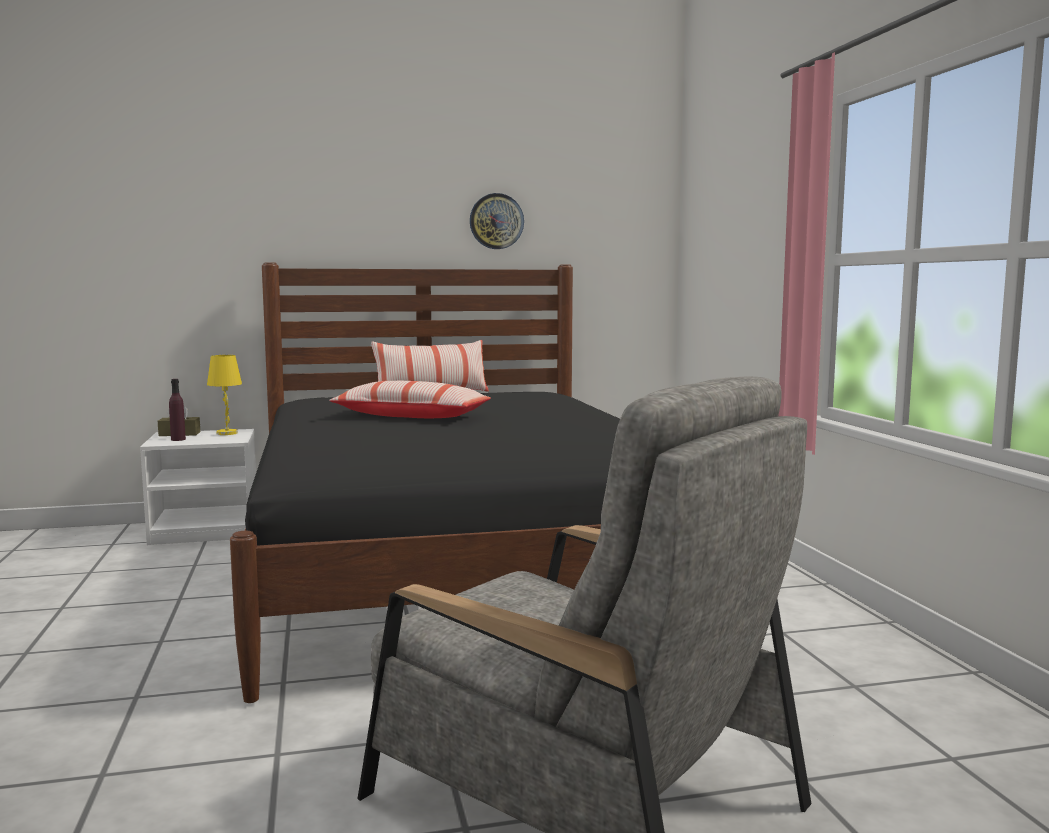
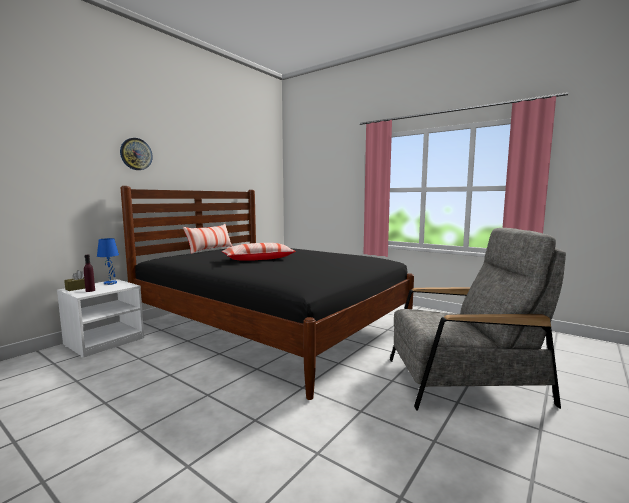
camera: 40 degrees left, 0 degrees up
yellow table lamp [207,355,242,435] -> blue table lamp [97,238,119,285]
wall clock [470,193,524,249] -> wall clock moved to [120,138,153,170]

